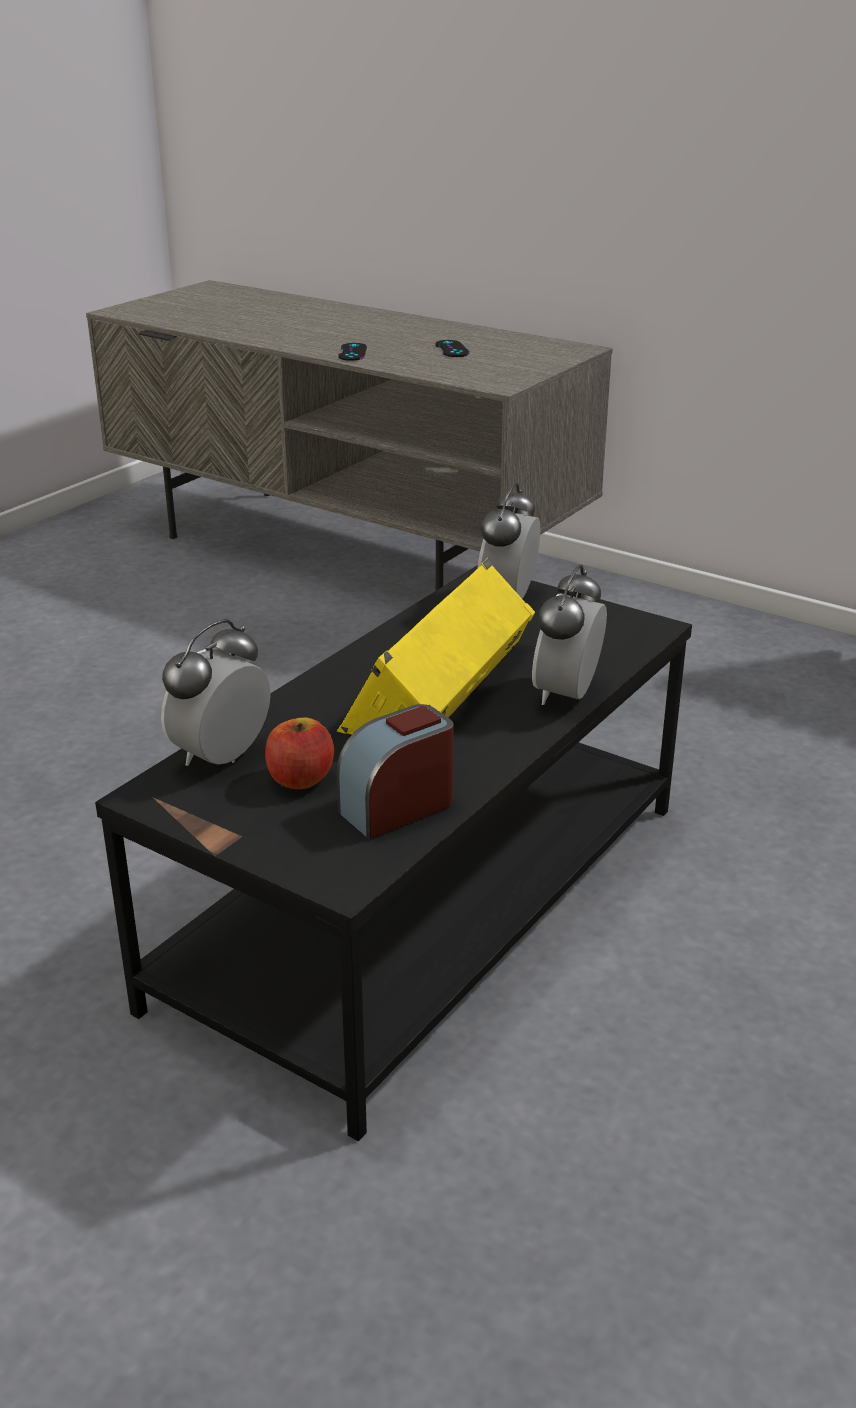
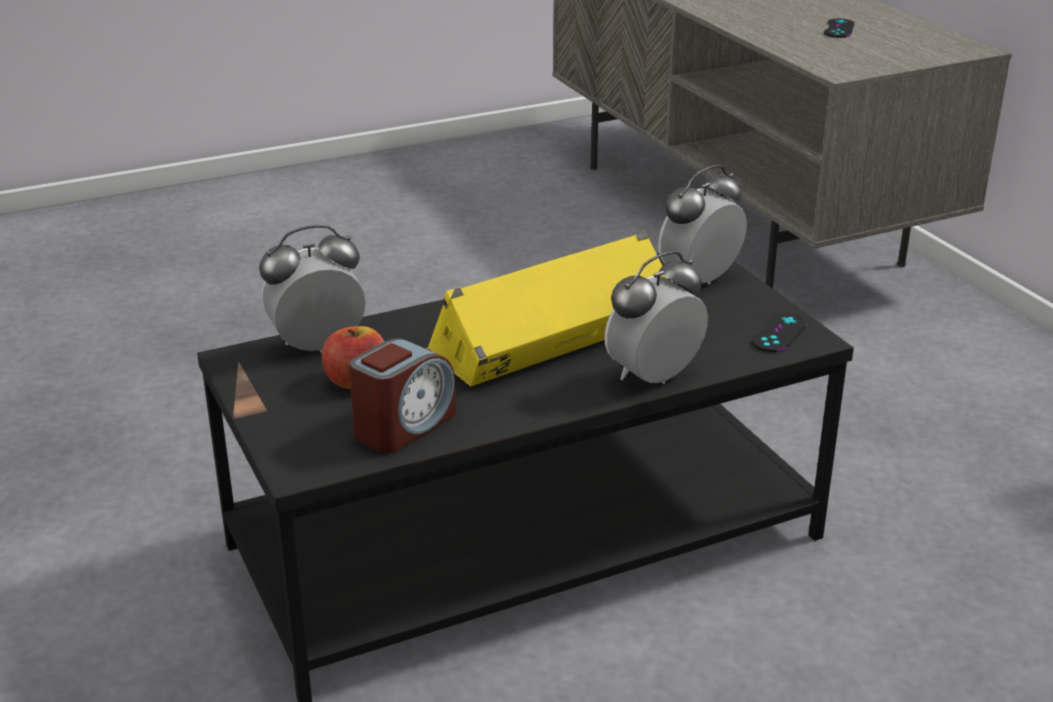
camera: 30 degrees right, 0 degrees up
alarm clock [336,704,454,839] -> alarm clock turned 135 degrees clockwise [349,338,456,453]
black game controller [338,343,367,361] -> black game controller moved to [752,313,807,352]

